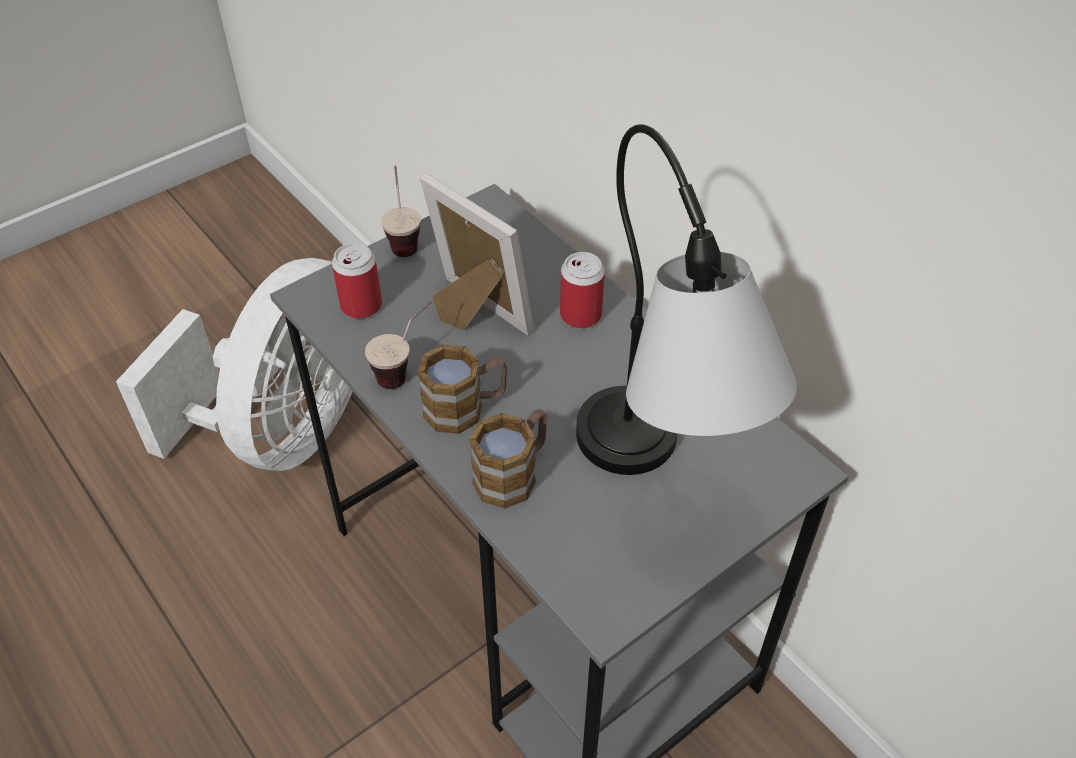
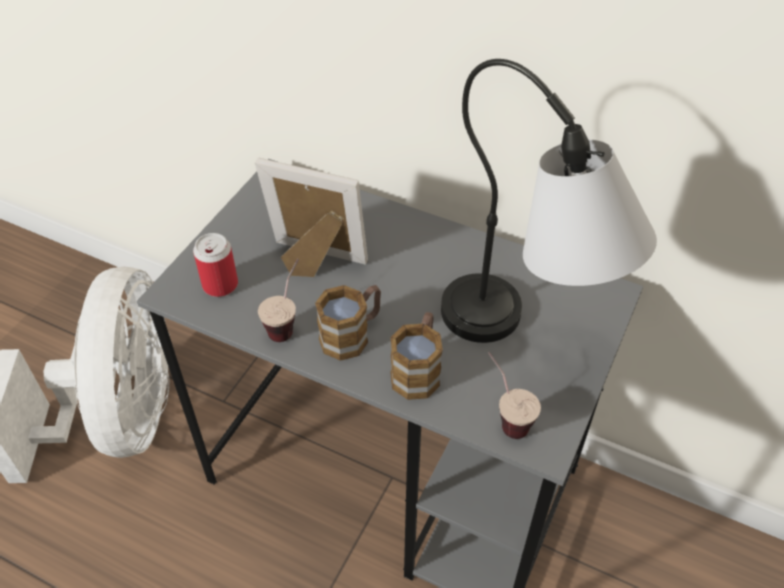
camera: 25 degrees left, 0 degrees up
cup [381,165,421,257] -> cup moved to [488,352,541,439]
can [560,252,605,328] -> none

